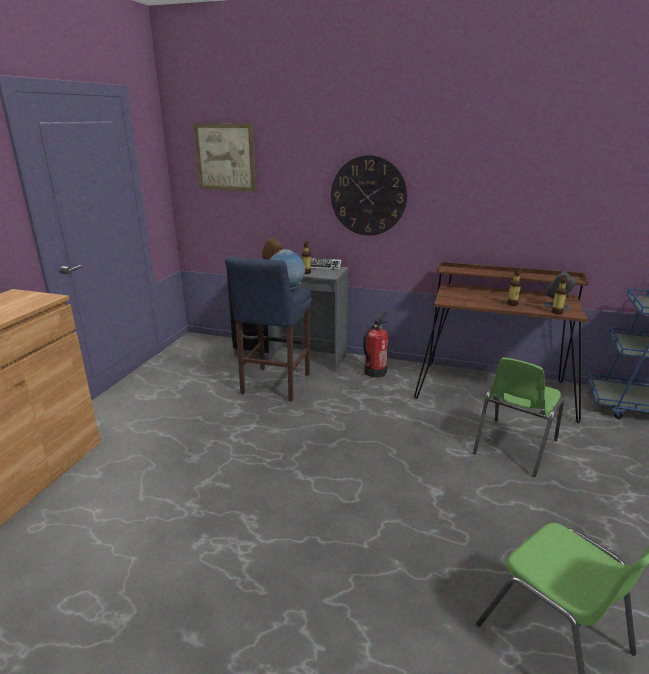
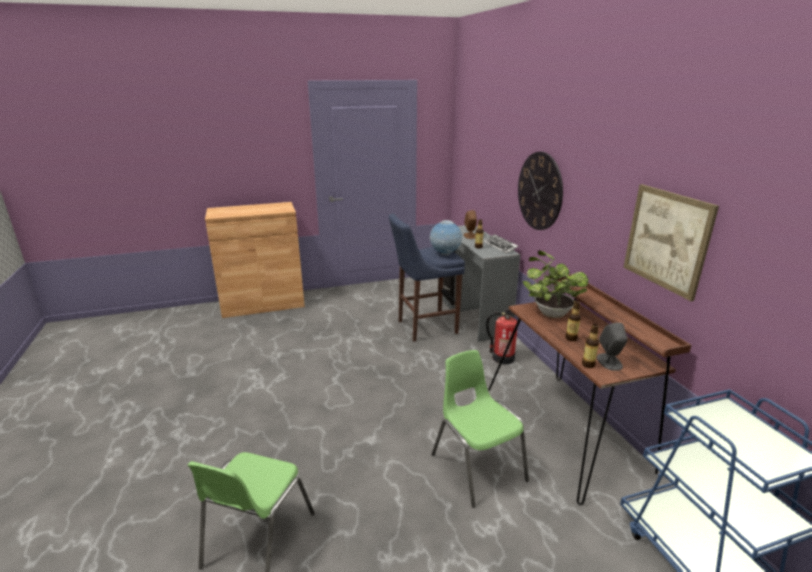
camera: 55 degrees right, 0 degrees up
picture [194,123,256,191] -> picture moved to [624,184,719,301]
green chair [473,357,564,477] -> green chair turned 60 degrees clockwise [432,350,529,508]
none -> potted plant [522,251,589,318]

